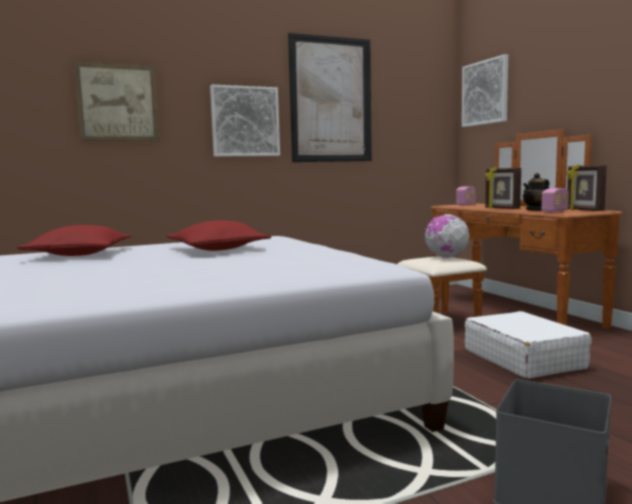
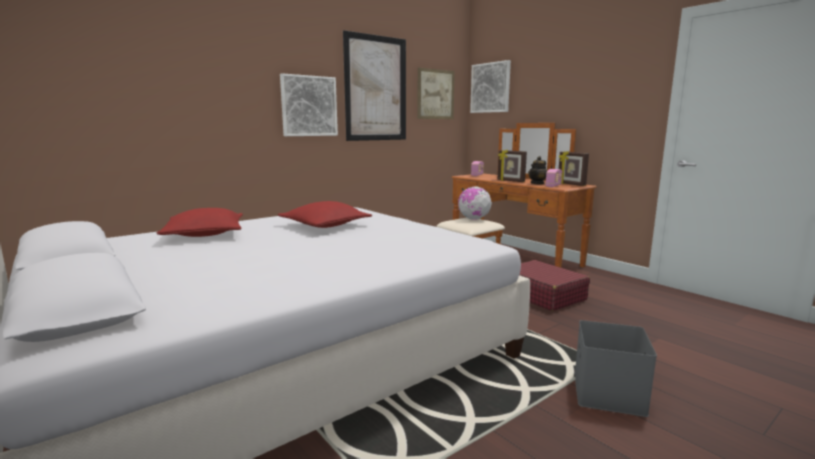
camera: 15 degrees left, 5 degrees up
picture [74,61,159,141] -> picture moved to [417,68,455,119]
white suitcase [465,311,592,379] -> red suitcase [519,260,590,311]

